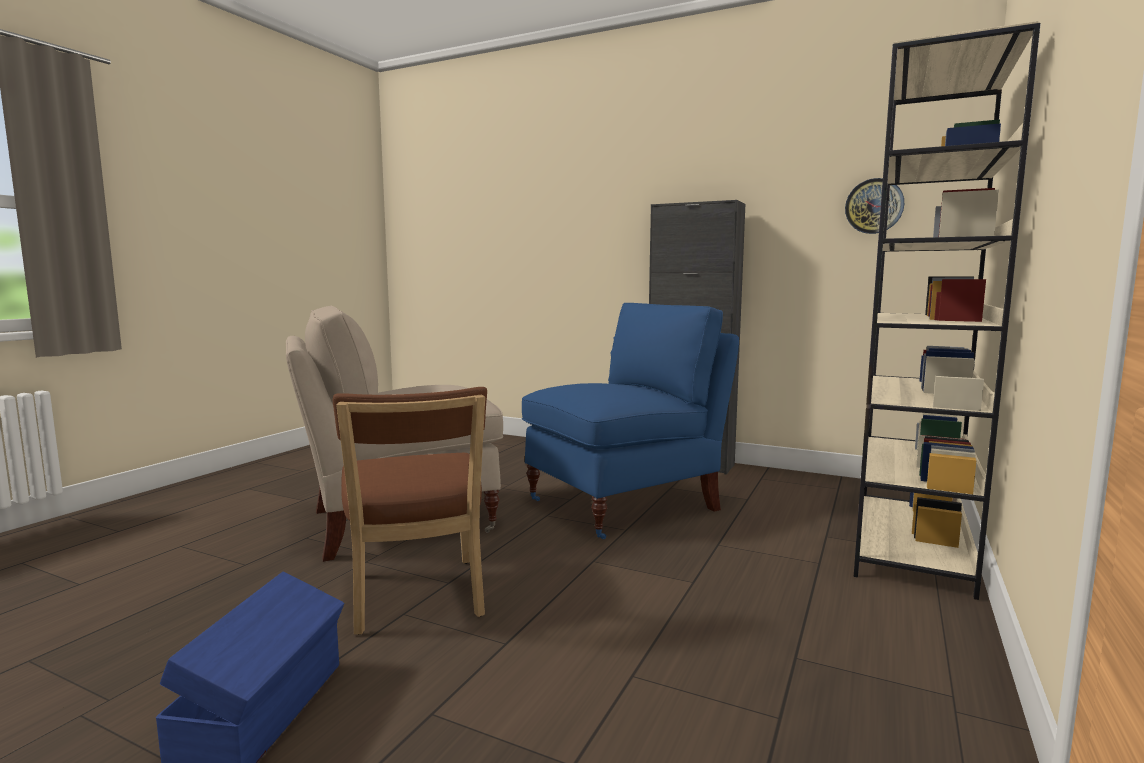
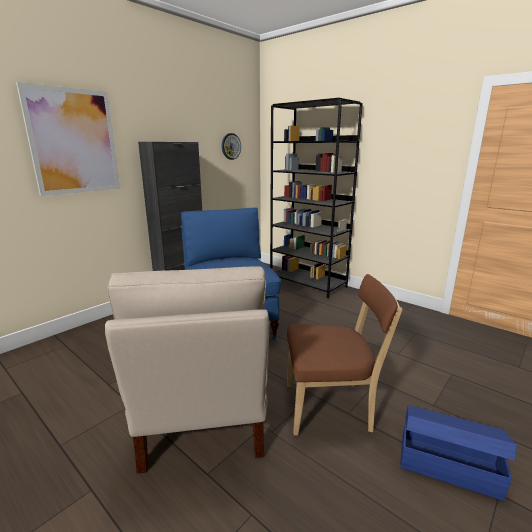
camera: 75 degrees left, 10 degrees up
beige bookcase [854,21,1041,600] -> black bookcase [270,98,363,298]
none -> picture [16,82,120,196]

